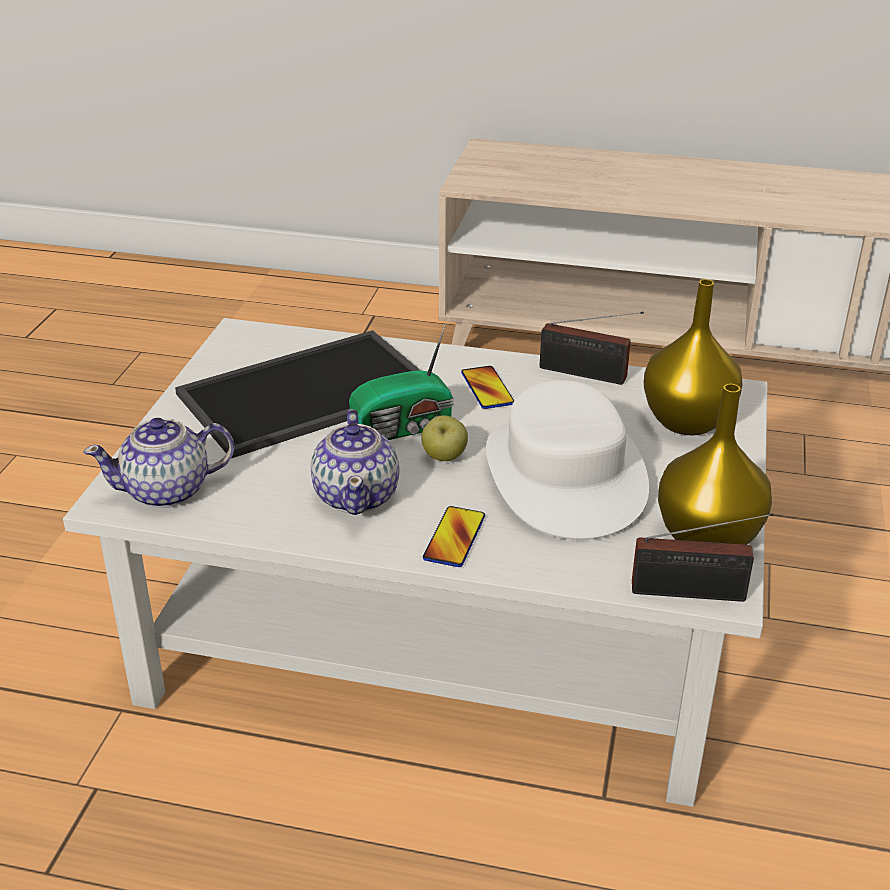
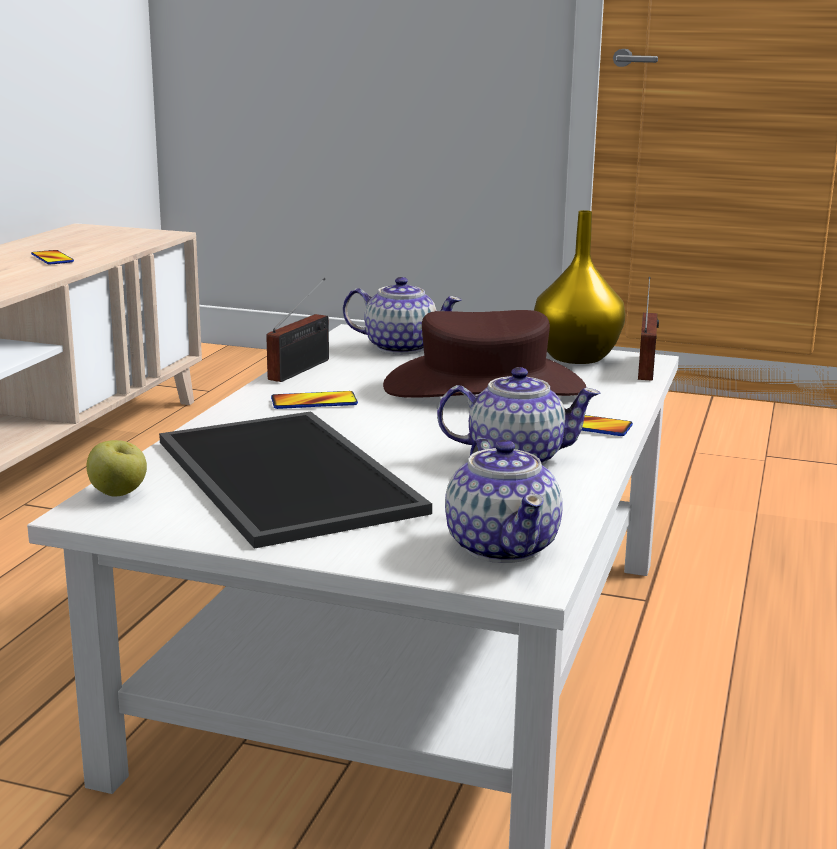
camera: 85 degrees left, 15 degrees down
radio [349,324,454,440] -> none
apple [421,415,468,461] -> apple moved to [87,440,147,496]
white hat [486,380,649,540] -> brown hat [383,310,586,398]
yellow vase [644,279,743,435] -> teapot [343,277,462,354]
none -> phone [31,250,74,265]

